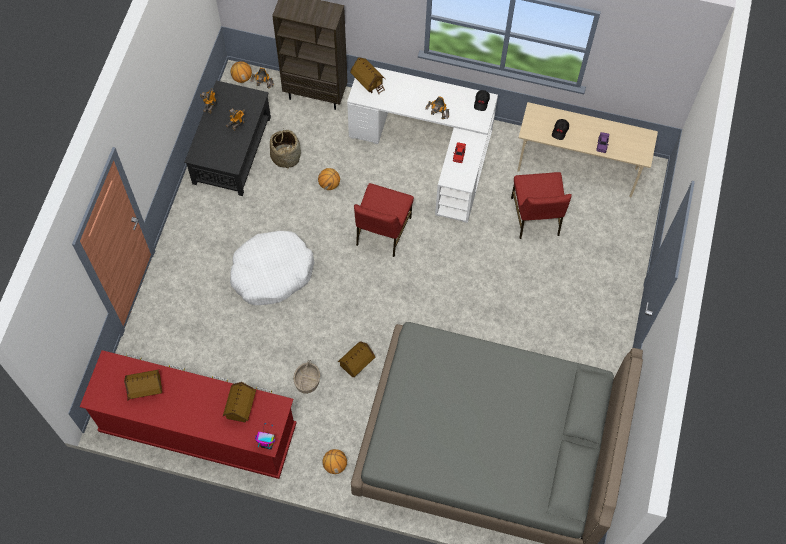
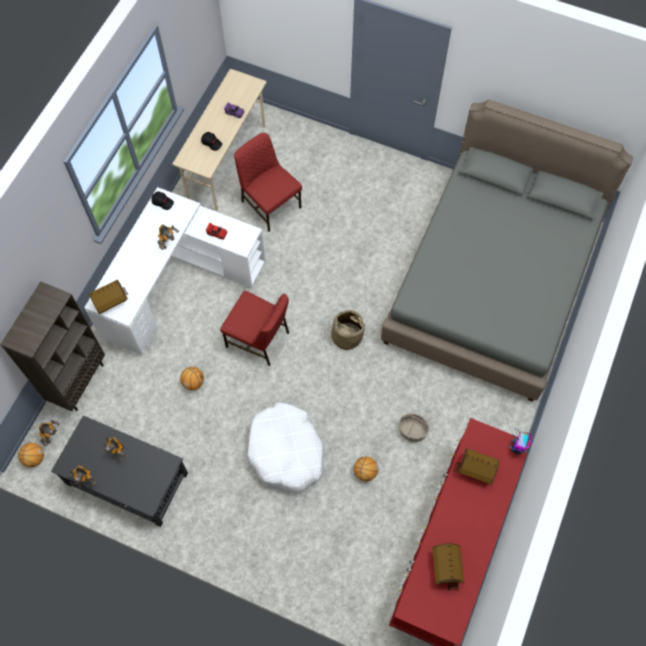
camera: 80 degrees left, 0 degrees up
basket [270,129,301,168] -> basket moved to [324,310,367,350]
basketball [323,449,347,474] -> basketball moved to [354,456,378,481]
toy house [338,342,375,377] -> none
red chair [511,172,572,239] -> red chair turned 135 degrees counterclockwise [234,133,302,232]

